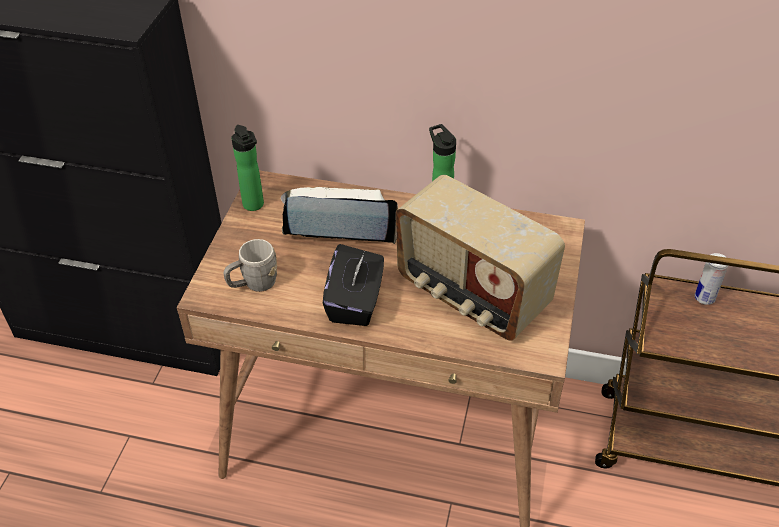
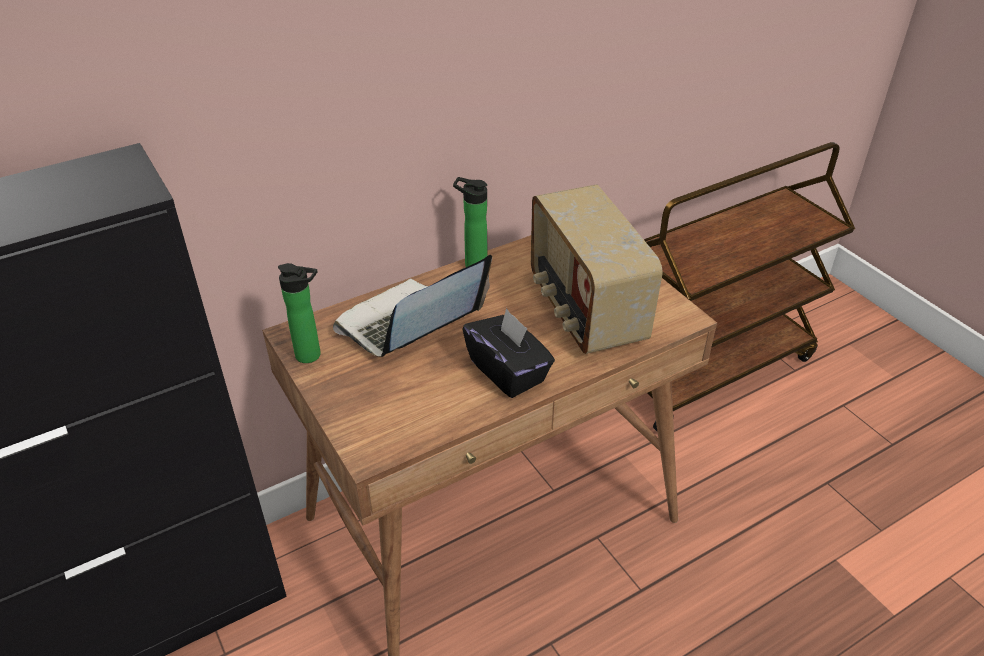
camera: 45 degrees left, 5 degrees down
grey mug [224,239,277,292] -> none
radio [396,175,565,341] -> radio turned 75 degrees clockwise [531,184,663,354]
can [695,253,728,305] -> none

